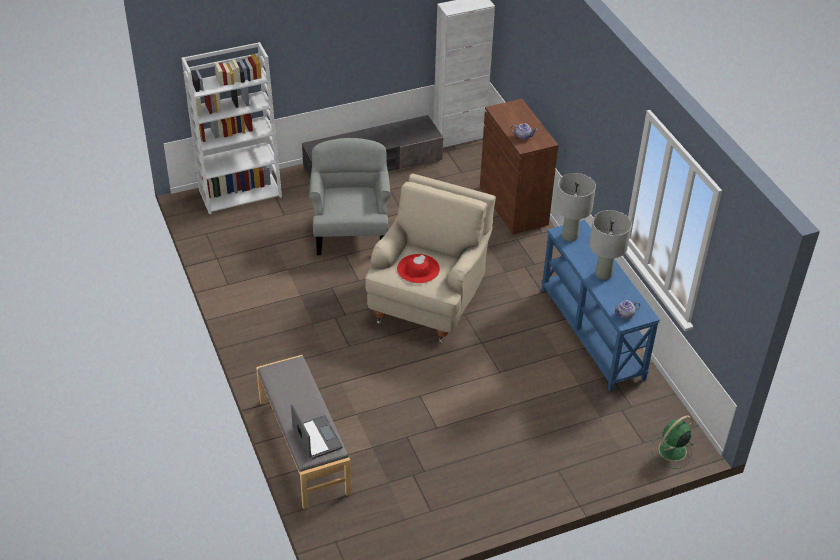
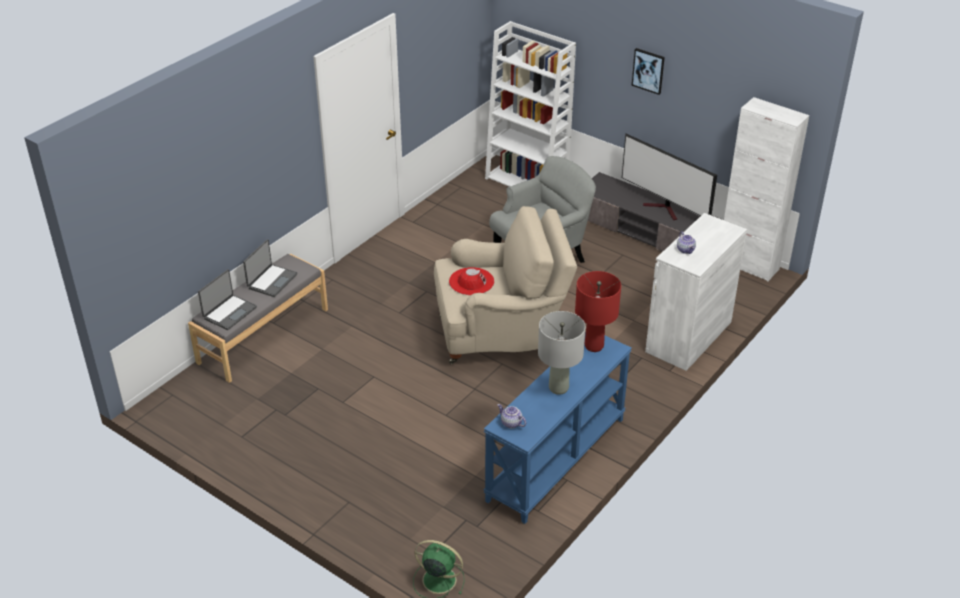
camera: 60 degrees right, 5 degrees down
brown cabinet [480,99,558,234] -> white cabinet [645,213,747,371]
grey table lamp [555,173,596,241] -> red table lamp [575,271,621,352]
none -> laptop [243,239,297,297]
none -> television [622,134,717,220]
none -> picture [632,48,665,95]

